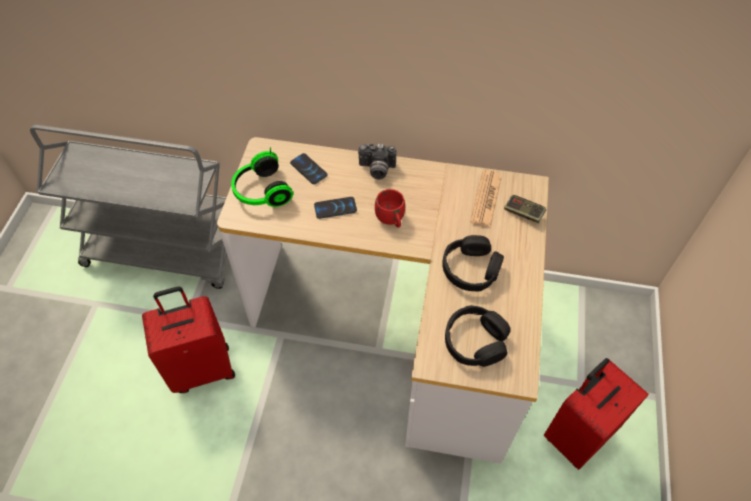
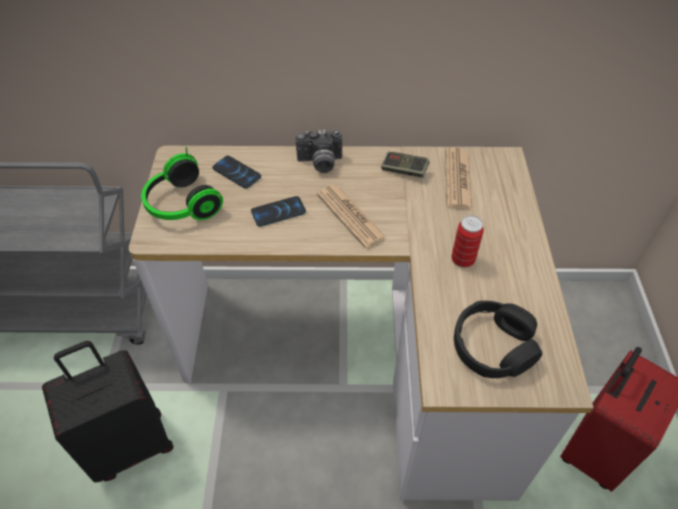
camera: 10 degrees left, 5 degrees down
red suitcase [142,286,235,393] -> black suitcase [42,341,173,482]
red mug [375,189,405,228] -> newspaper [317,185,386,248]
black headphones [442,235,504,292] -> can [451,215,484,268]
game controller [504,195,546,223] -> game controller moved to [381,152,430,178]

